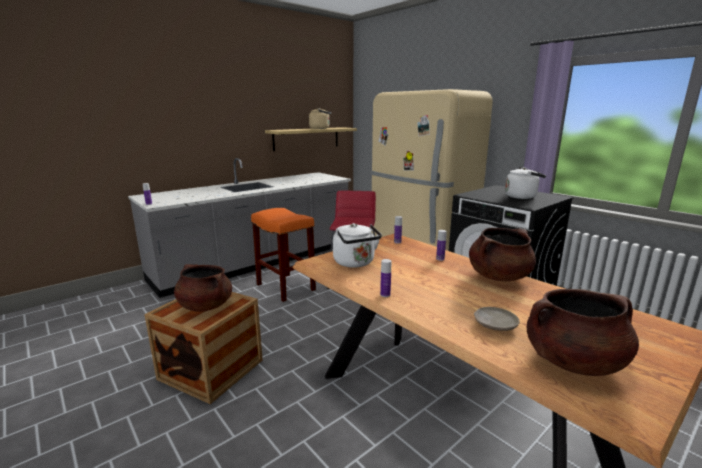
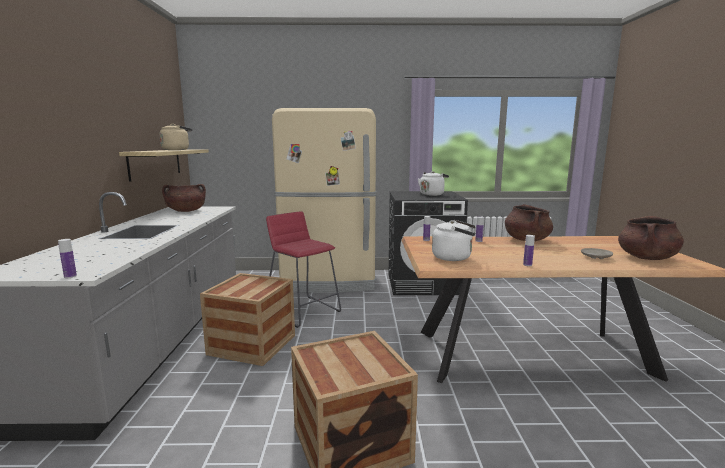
camera: 50 degrees left, 5 degrees down
brown cooking pot [174,264,232,312] -> brown cooking pot moved to [162,184,206,212]
orange stool [251,208,316,302] -> crate [200,273,295,366]

